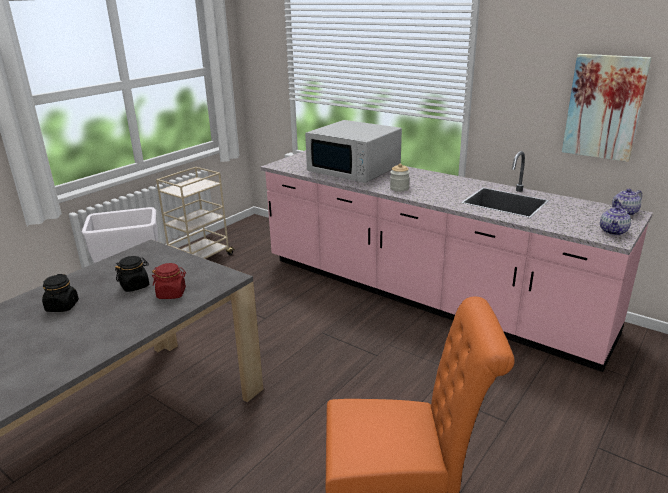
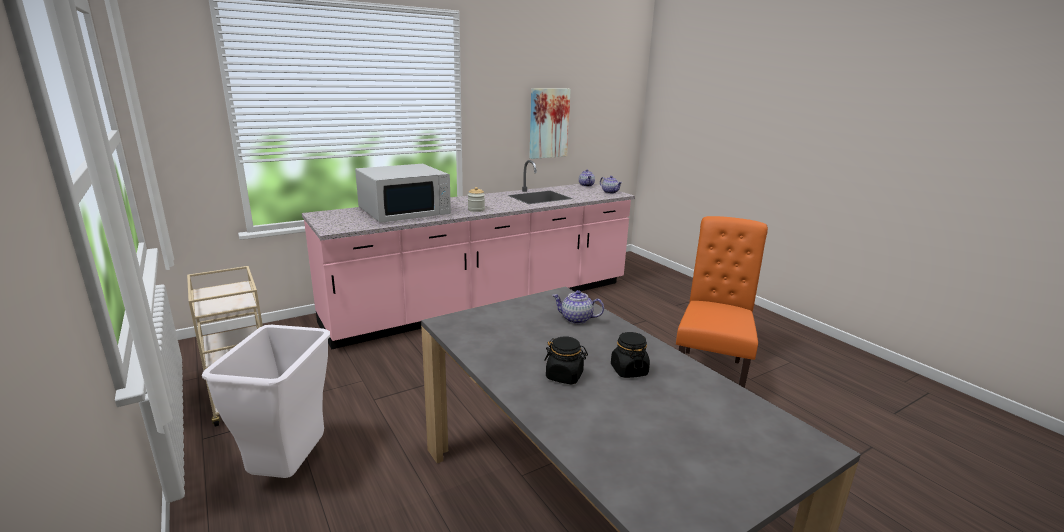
camera: 70 degrees left, 5 degrees down
black jar [115,256,149,292] -> black jar moved to [611,332,650,378]
red jar [152,263,186,299] -> teapot [552,290,604,324]

